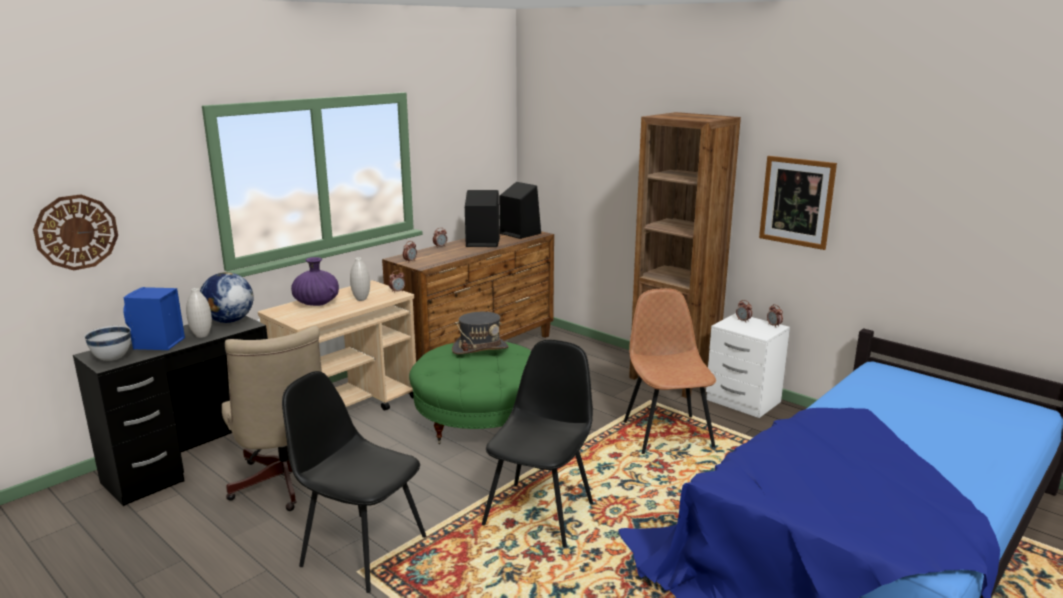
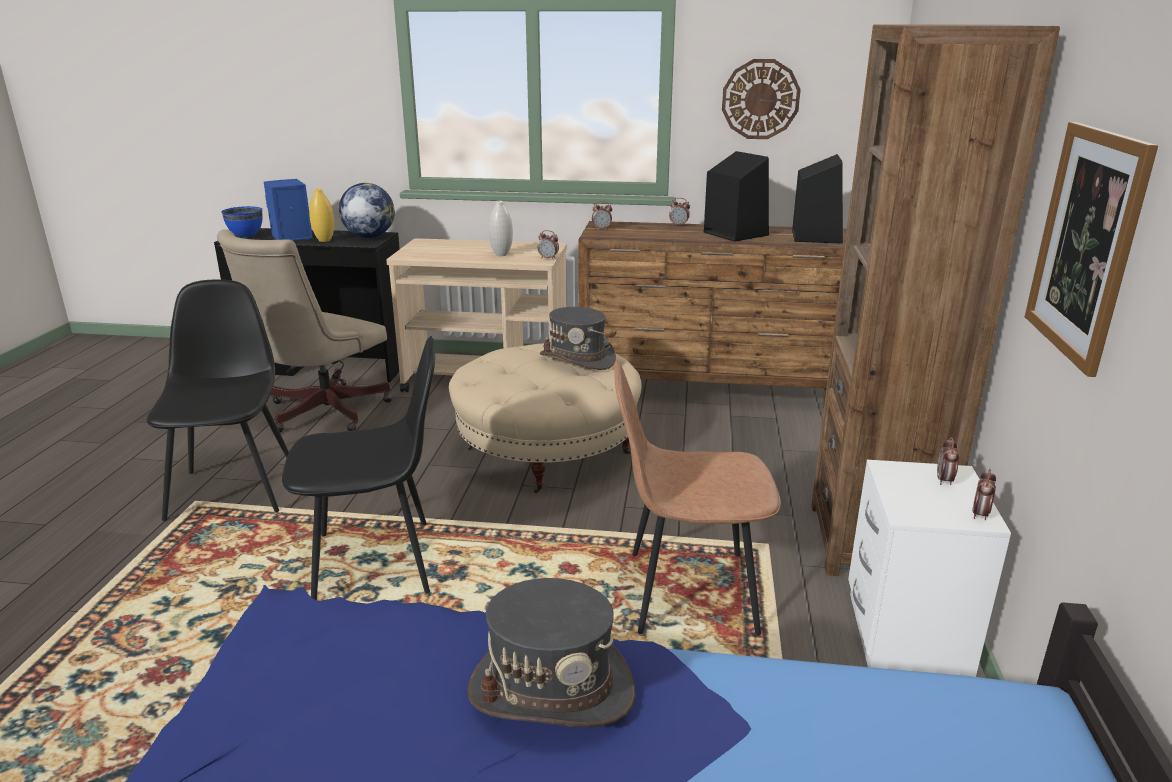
camera: 55 degrees right, 5 degrees up
wall clock [33,194,118,270] -> wall clock moved to [722,59,801,139]
white bowl [84,326,131,361] -> blue bowl [221,206,263,237]
white vase [186,288,212,338] -> yellow vase [309,189,334,242]
purple vase [291,257,339,306] -> none
green ottoman [409,342,531,444] -> beige ottoman [449,343,642,493]
brown chair [624,288,716,454] -> brown chair turned 135 degrees counterclockwise [614,360,781,635]
none -> grey hat [467,578,635,728]

